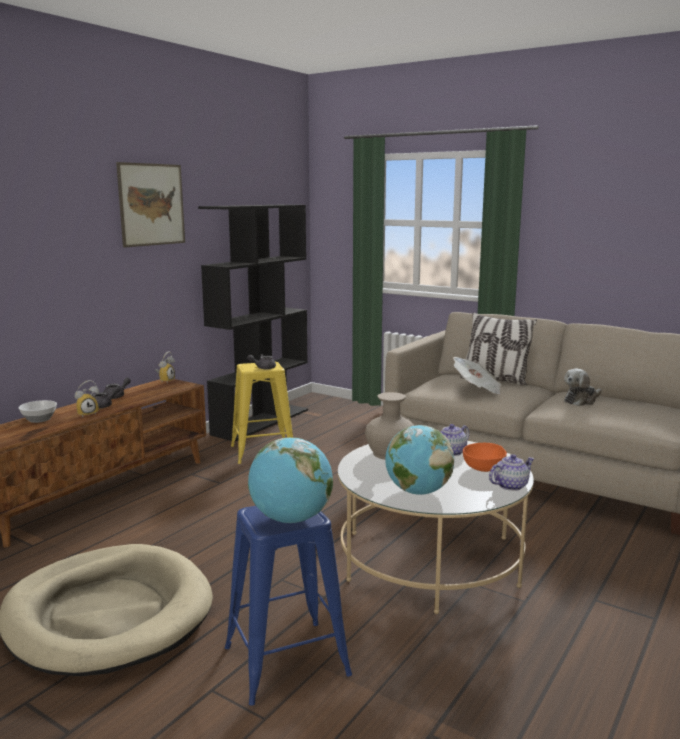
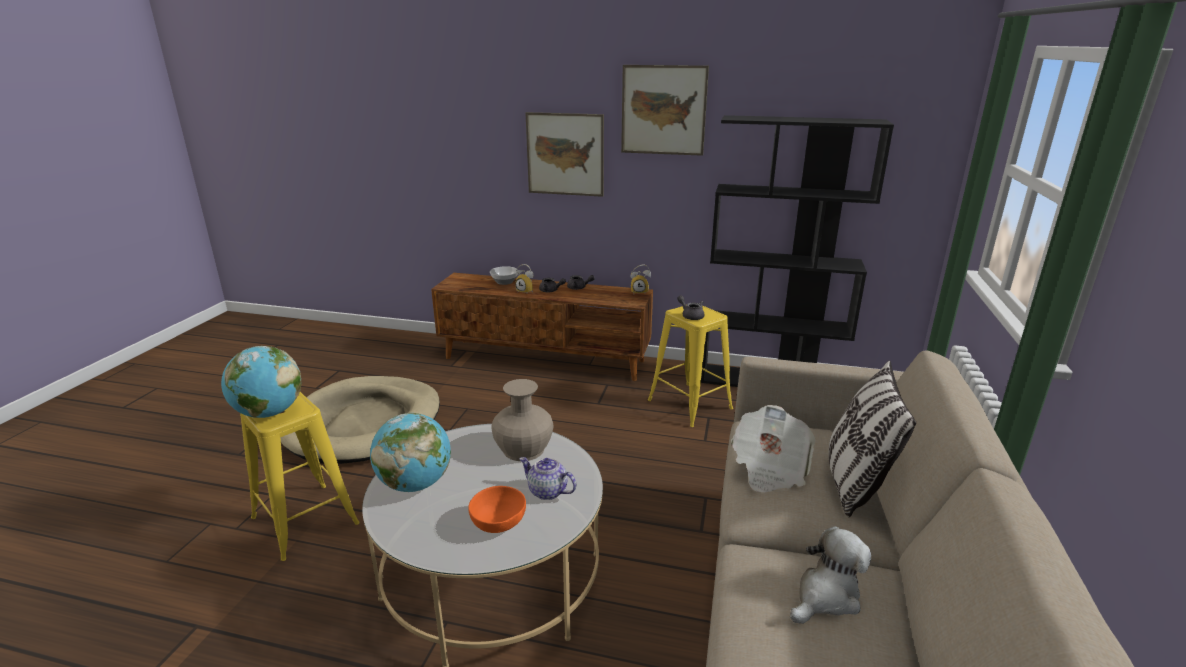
camera: 70 degrees right, 10 degrees up
blue stool [225,506,352,706] -> yellow stool [240,392,360,561]
teapot [489,454,534,491] -> none
plush toy [564,368,602,406] -> plush toy turned 105 degrees clockwise [790,527,871,624]
none -> picture [525,112,604,197]

